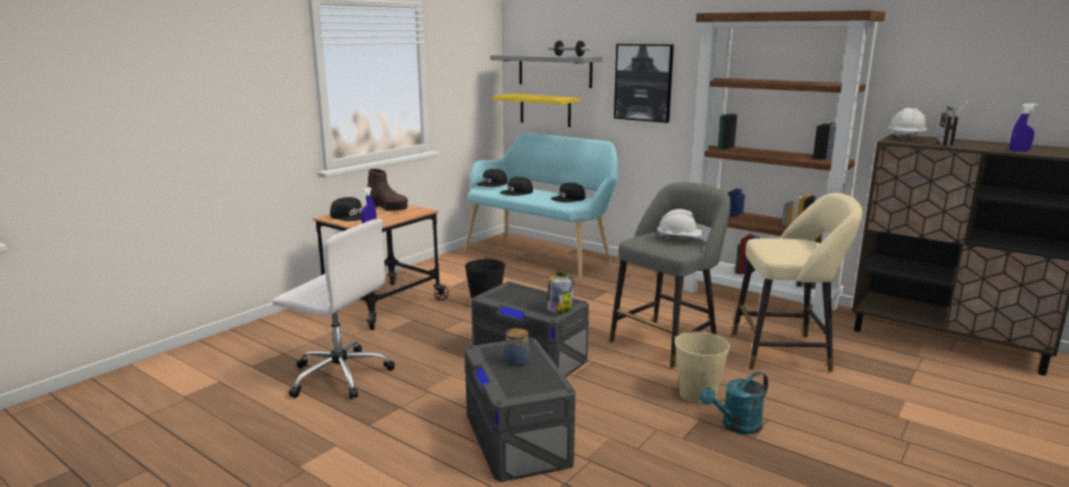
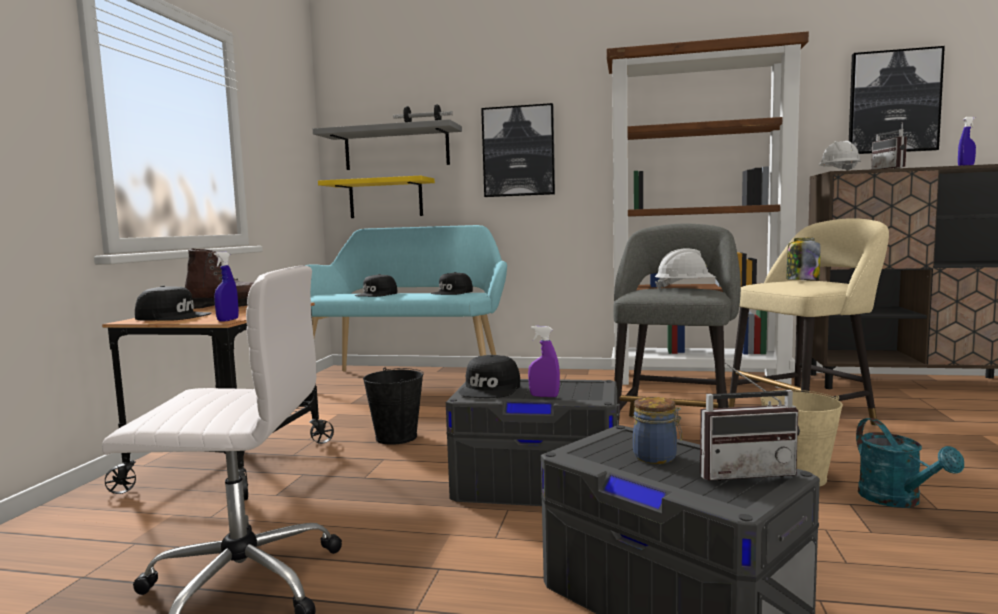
camera: 25 degrees left, 10 degrees down
black cap [476,169,507,187] -> black cap moved to [458,355,520,398]
jar [547,272,574,313] -> jar moved to [786,238,820,280]
turquoise watering can [700,372,768,435] -> turquoise watering can turned 45 degrees counterclockwise [856,418,964,508]
none -> purple spray bottle [528,326,560,397]
none -> radio [700,362,800,481]
none -> picture [849,46,945,154]

